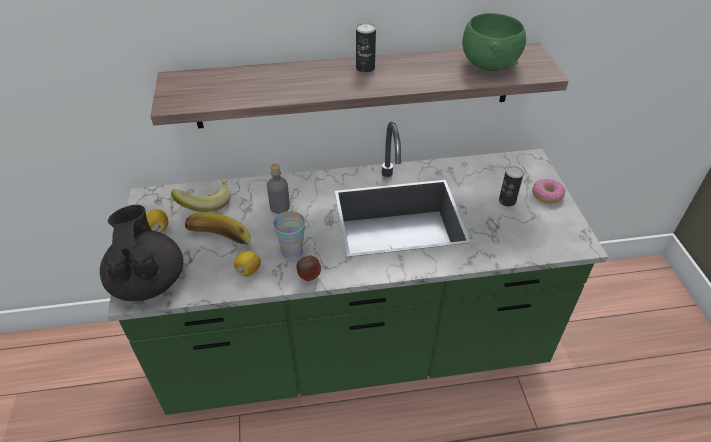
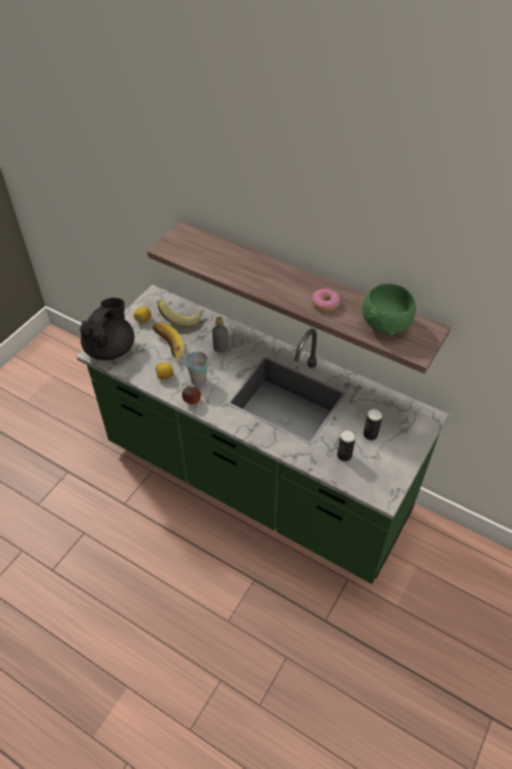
camera: 40 degrees right, 5 degrees up
can [356,23,376,73] -> can moved to [337,430,356,461]
donut [532,179,565,204] -> donut moved to [312,289,341,312]

